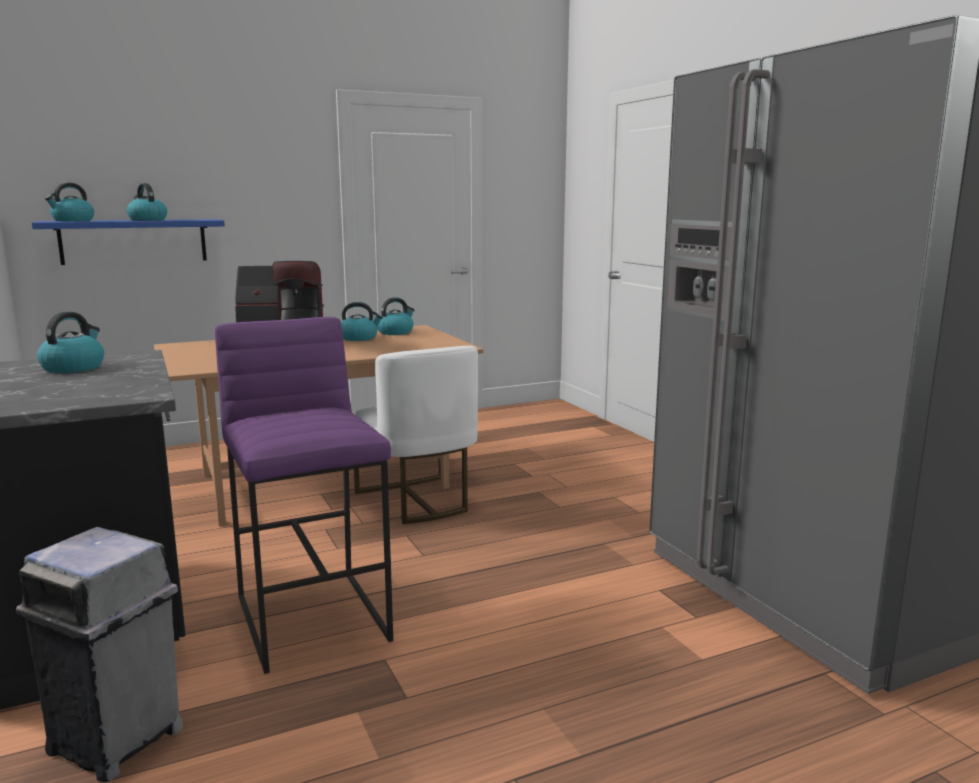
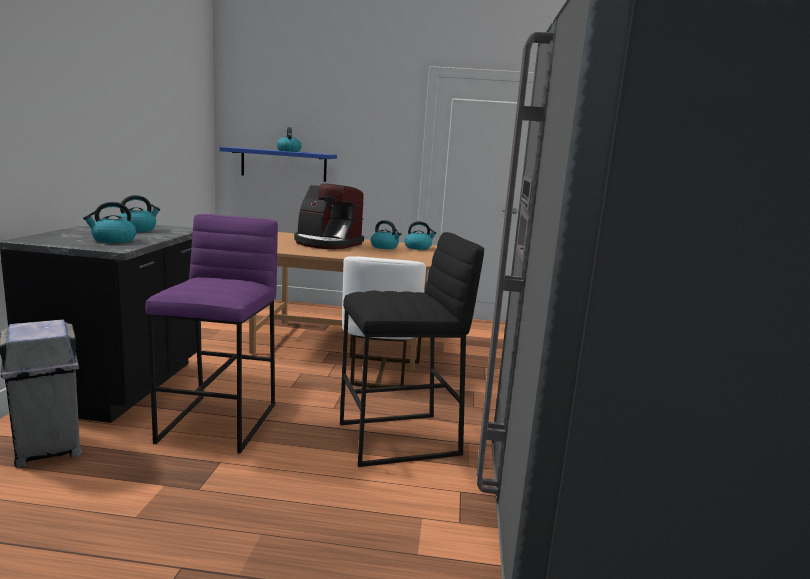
camera: 30 degrees right, 0 degrees up
kettle [45,183,94,221] -> kettle moved to [83,202,136,243]
none -> black stool [340,232,484,467]

